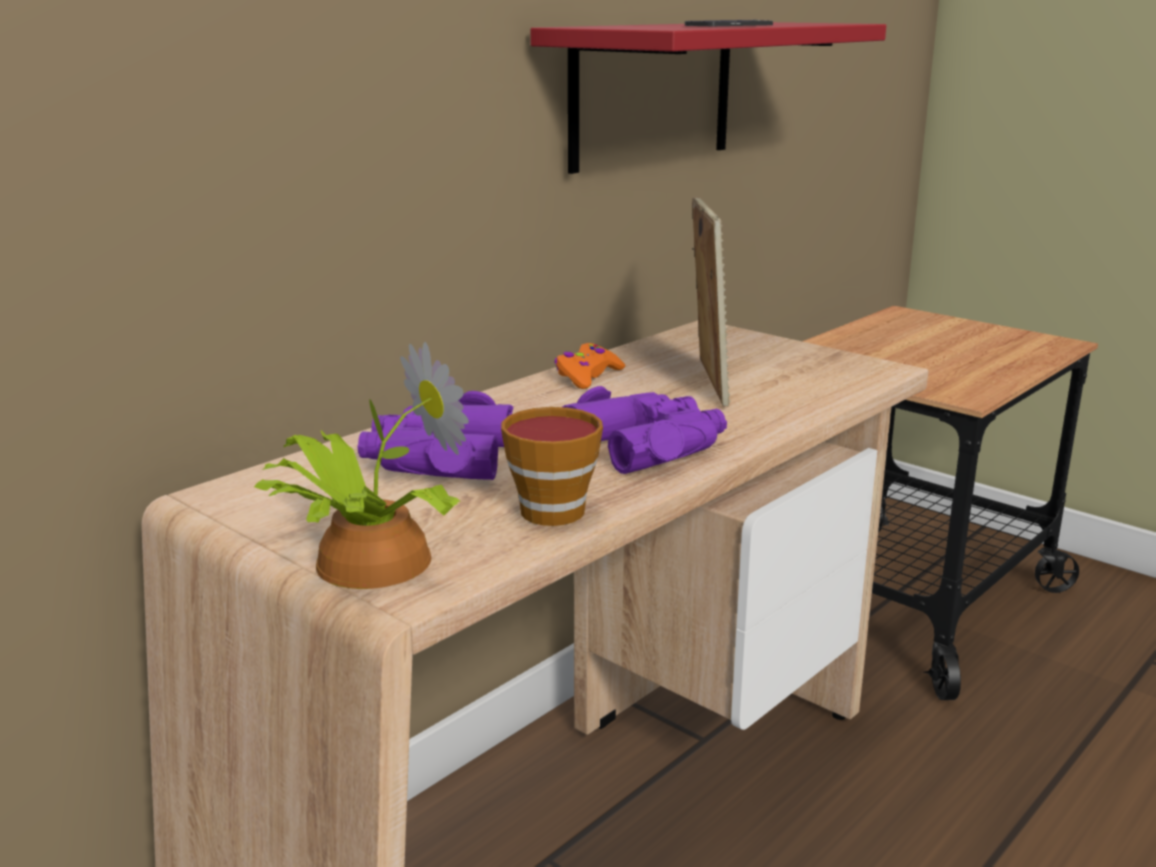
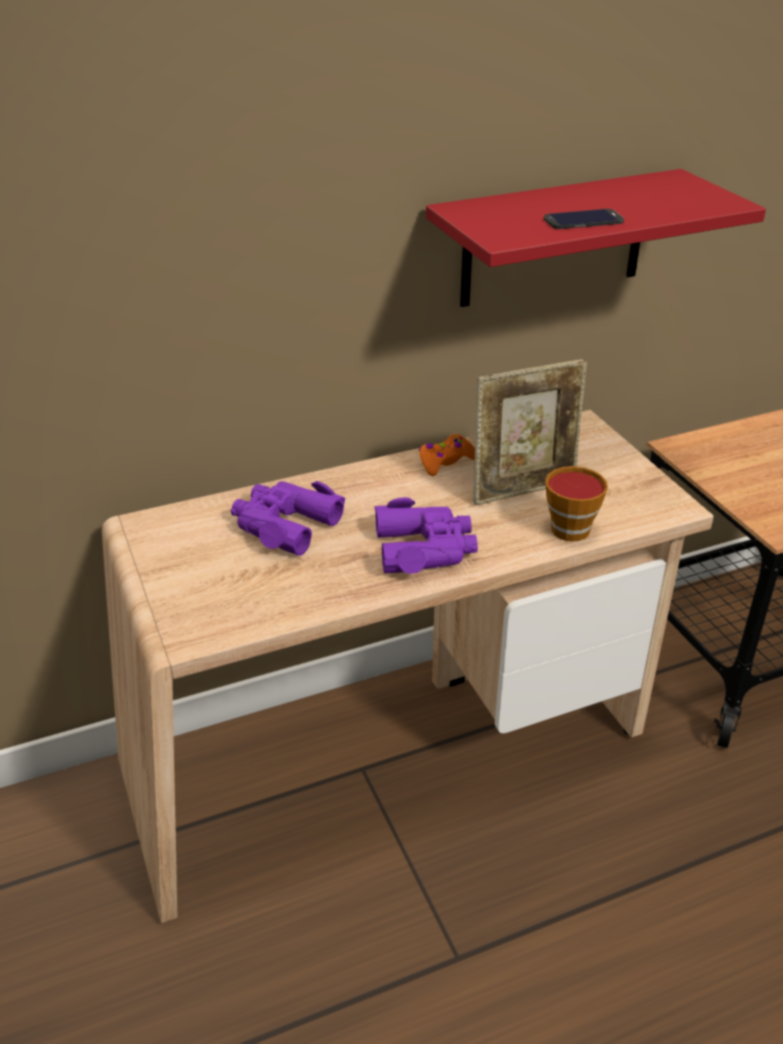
camera: 25 degrees right, 15 degrees up
potted plant [254,342,469,589] -> none
cup [501,407,603,526] -> cup moved to [545,466,608,542]
picture frame [692,197,731,406] -> picture frame turned 45 degrees clockwise [473,359,587,505]

